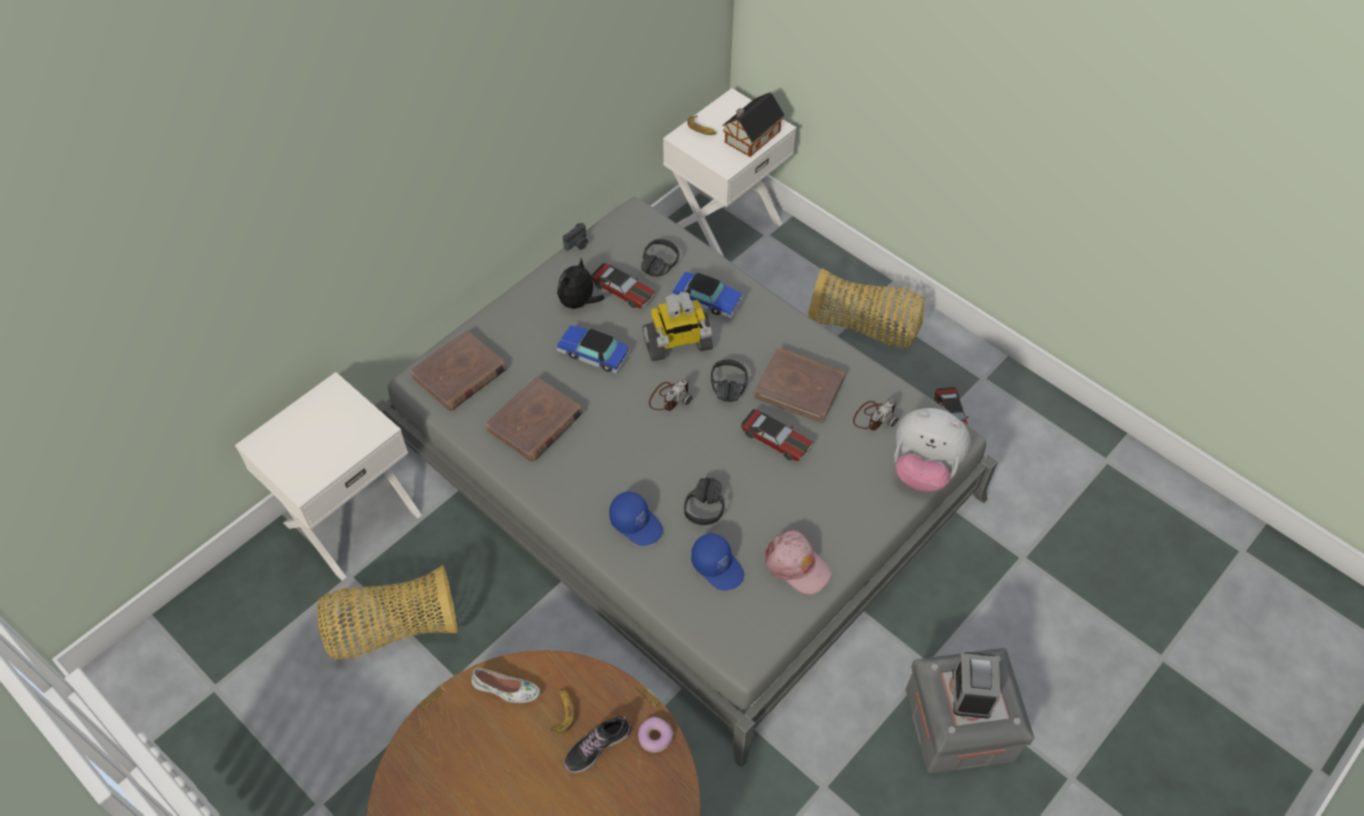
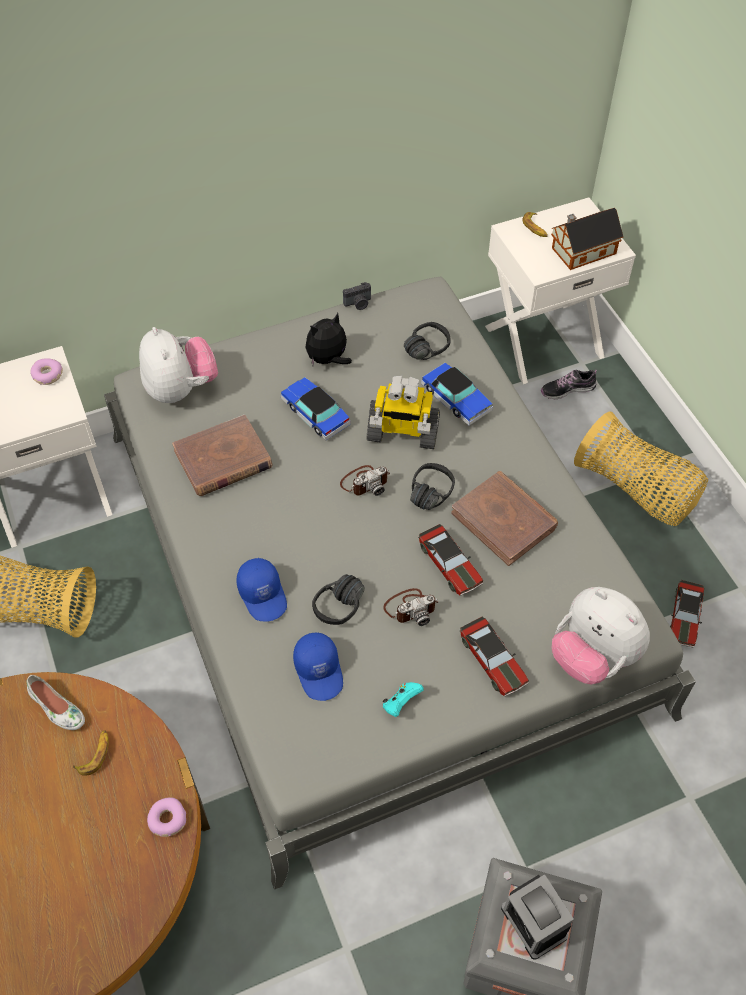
camera: 25 degrees right, 0 degrees up
brown book [410,330,507,411] -> plush toy [139,327,218,403]
shoe [564,715,631,773] -> shoe moved to [541,370,597,399]
toy car [591,263,655,308] -> toy car moved to [460,617,529,696]
pink cap [765,530,832,595] -> turquoise game controller [383,682,424,717]
camera [853,399,898,430] -> camera moved to [383,588,438,626]
alarm clock [953,652,1001,718] -> alarm clock turned 60 degrees counterclockwise [501,874,574,960]
none -> donut [30,358,63,385]

